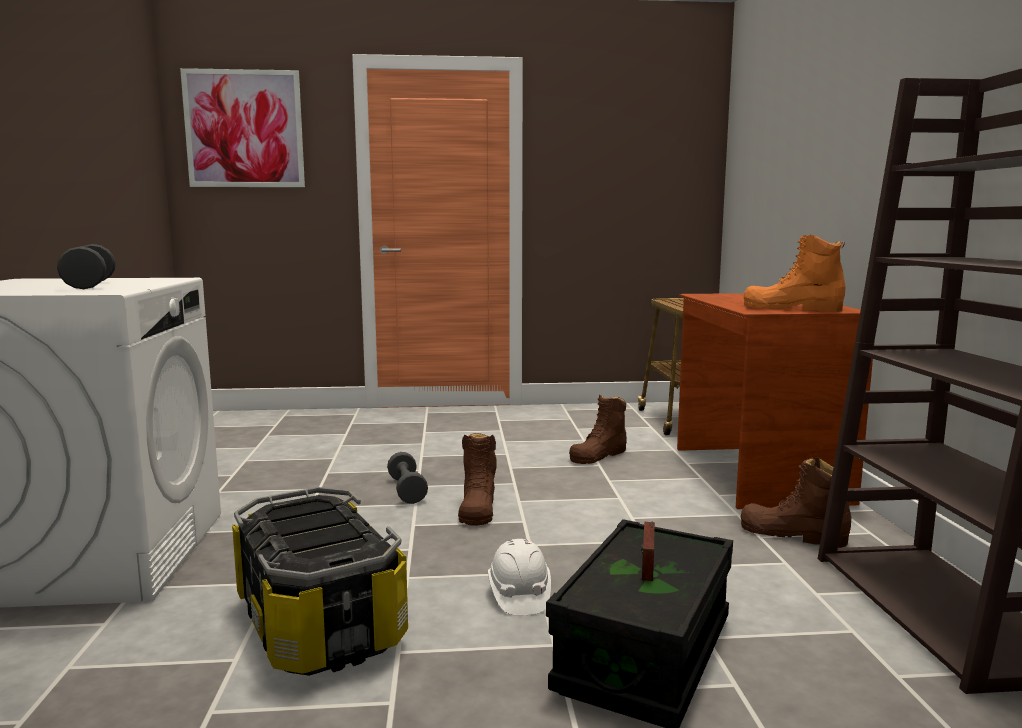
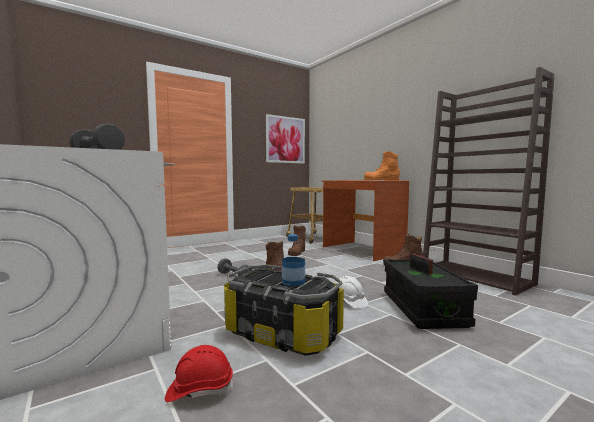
camera: 30 degrees left, 5 degrees down
picture [180,68,305,187] -> picture moved to [266,114,305,163]
none -> red hard hat [165,345,234,402]
none -> bottle [282,234,305,287]

